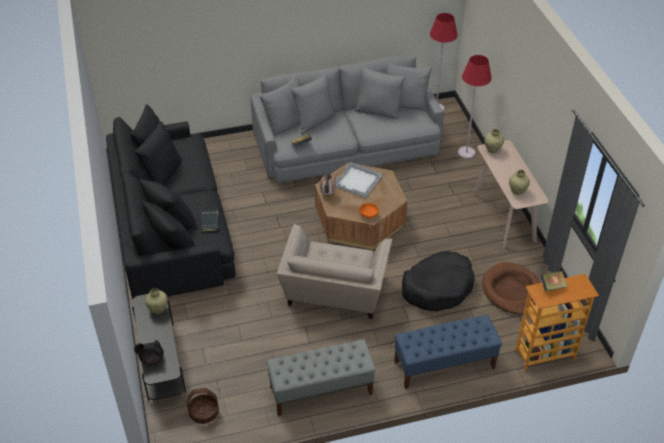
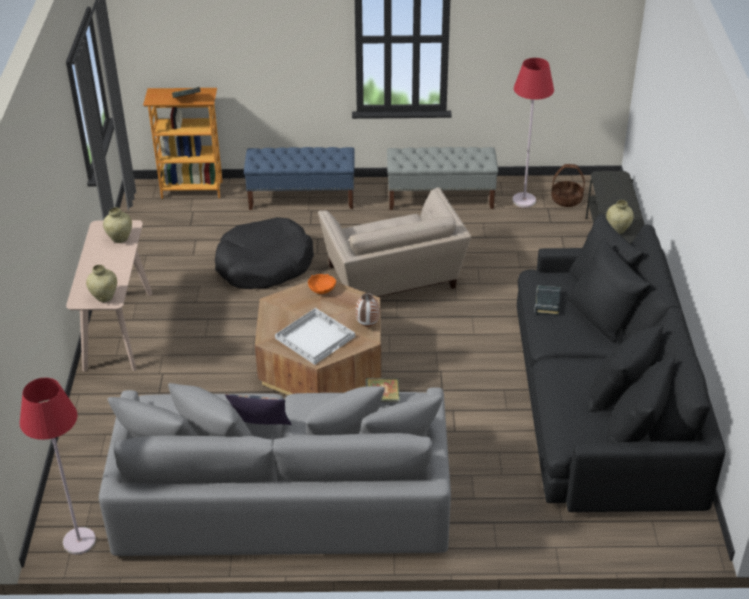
camera: 165 degrees left, 5 degrees down
black teapot [134,340,164,365] -> none
beige armchair [277,224,392,319] -> beige armchair turned 135 degrees clockwise [318,188,471,297]
red floor lamp [458,55,492,159] -> red floor lamp moved to [512,58,554,208]
brown dog bed [482,262,541,315] -> none
none -> pillow [225,394,292,425]

